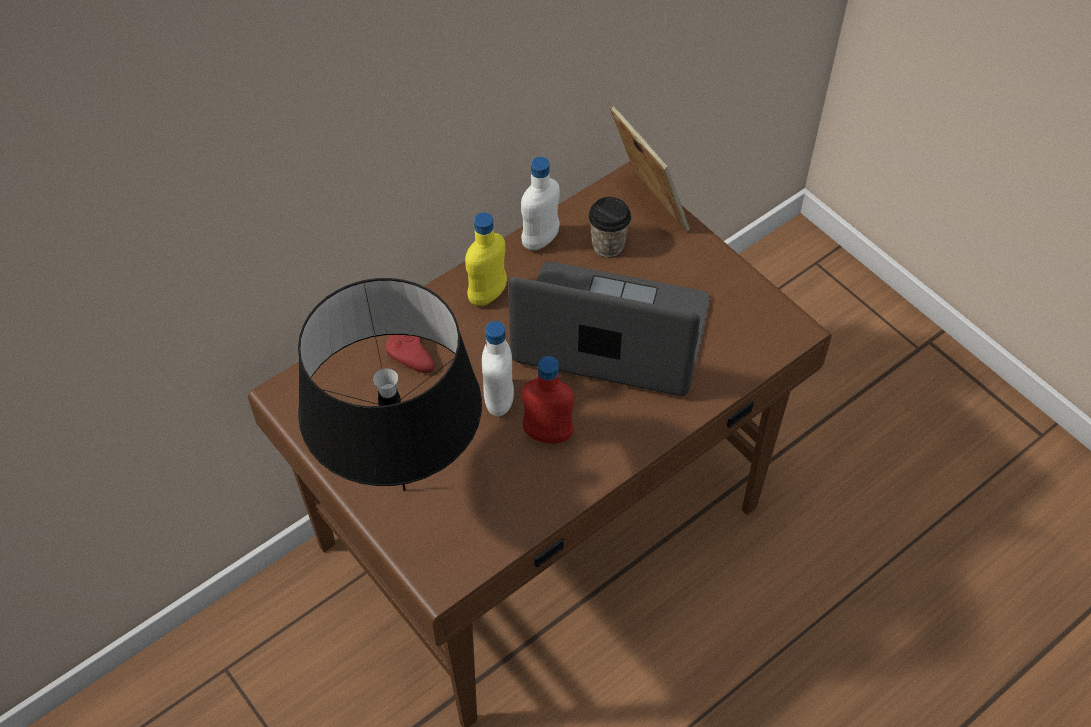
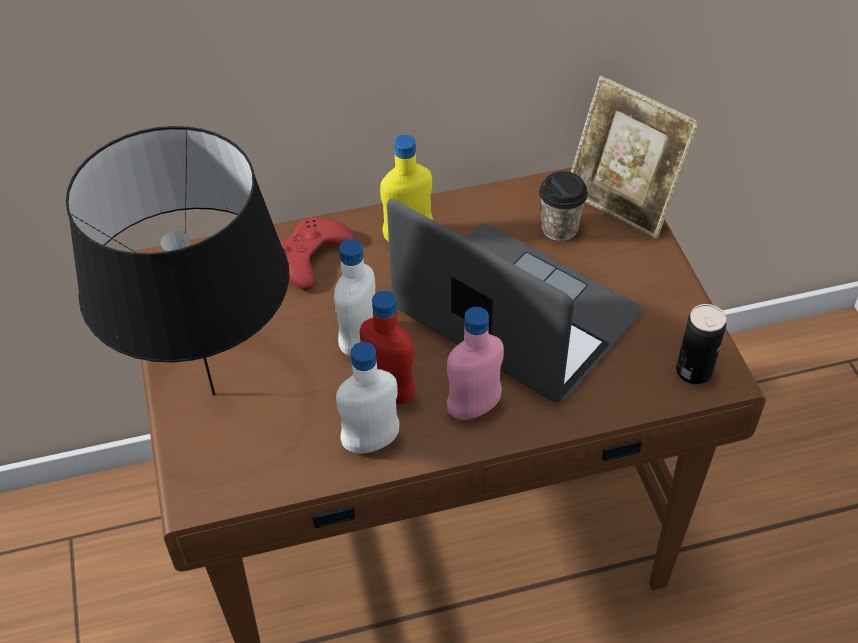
camera: 25 degrees right, 5 degrees down
white bottle [521,157,560,250] -> white bottle moved to [336,342,399,454]
picture frame [610,105,690,232] -> picture frame turned 135 degrees clockwise [571,76,700,239]
none -> pink bottle [447,307,504,420]
none -> can [676,304,726,384]

